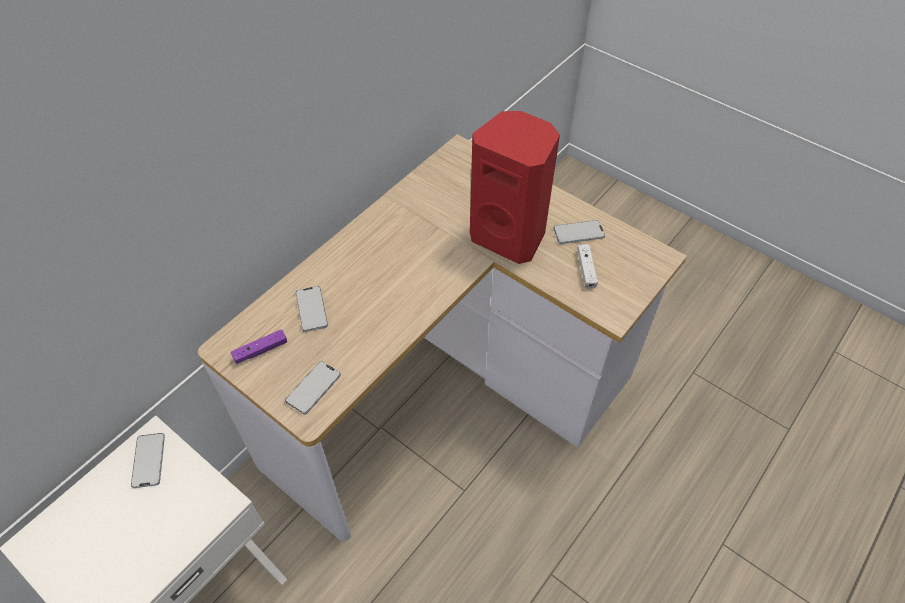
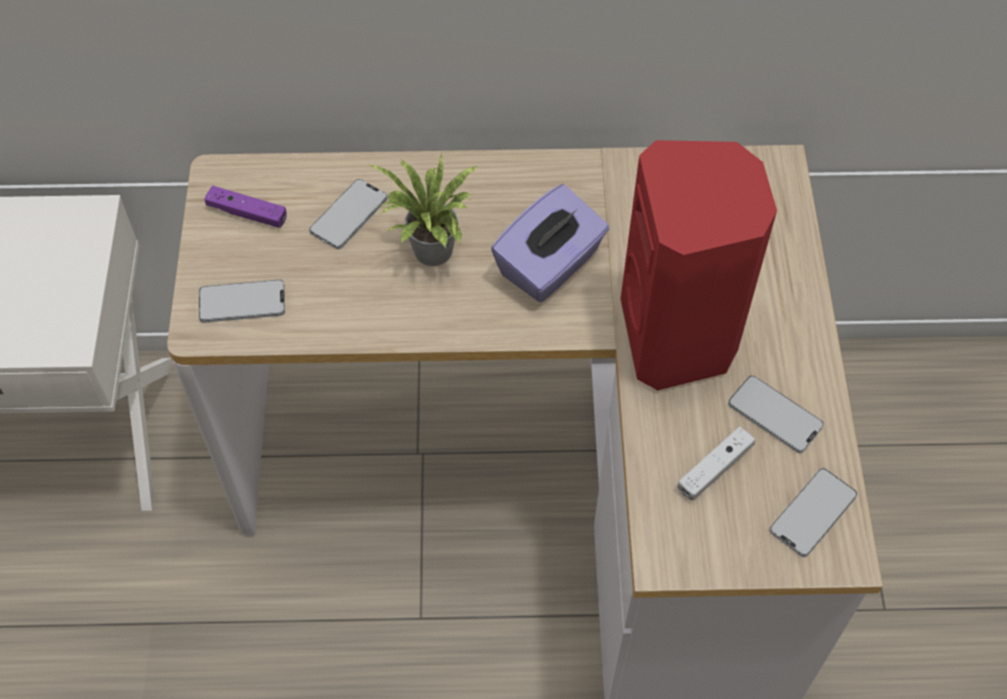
camera: 50 degrees right, 5 degrees up
phone [131,433,165,488] -> phone moved to [769,468,857,557]
none -> potted plant [369,153,478,266]
none -> purple tissue box [491,184,609,302]

